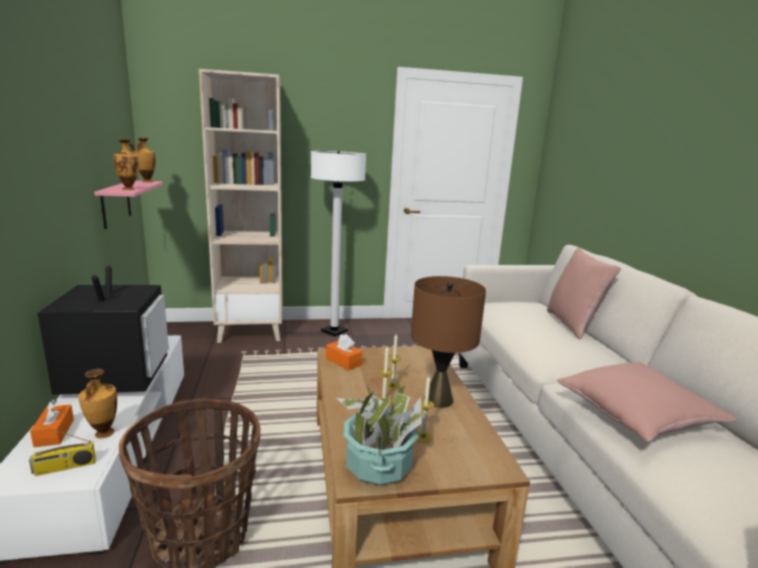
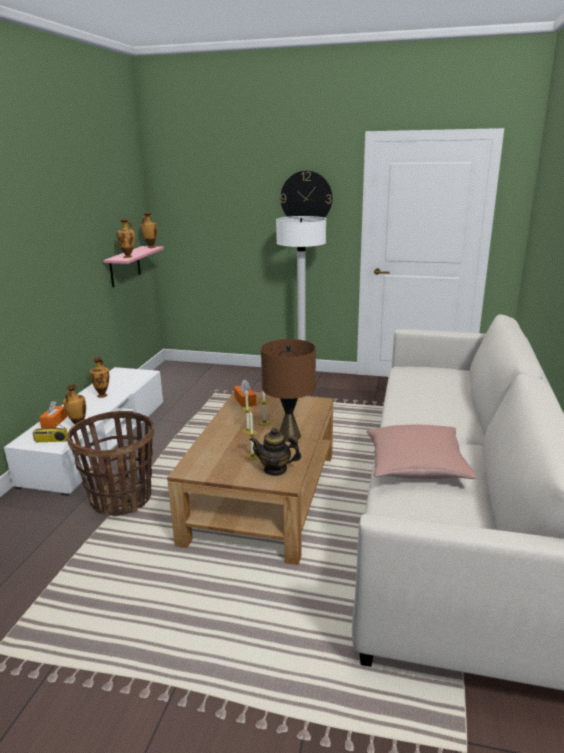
camera: 25 degrees right, 5 degrees up
television [37,265,169,395] -> vase [90,357,109,398]
beige bookcase [199,69,283,343] -> none
potted plant [337,384,422,485] -> none
pink pillow [547,247,621,340] -> none
none -> teapot [250,428,301,476]
none -> wall clock [280,171,333,218]

